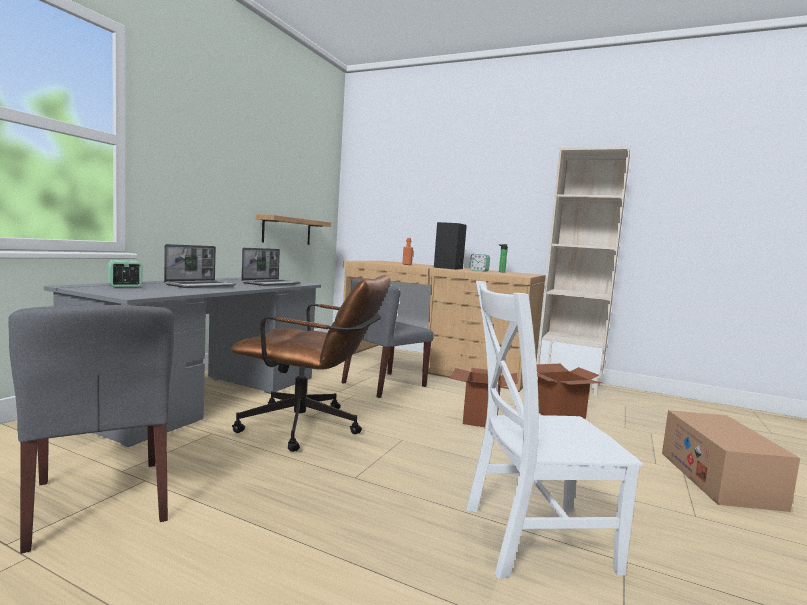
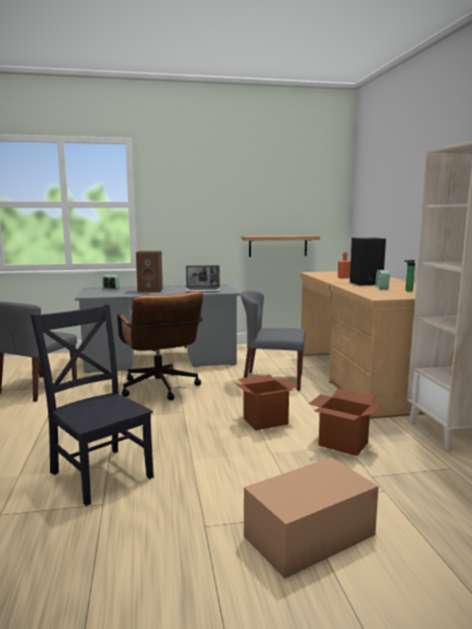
camera: 55 degrees right, 5 degrees up
laptop [164,244,236,288] -> brown speaker [136,251,163,292]
white chair [466,281,643,579] -> black chair [30,304,154,506]

